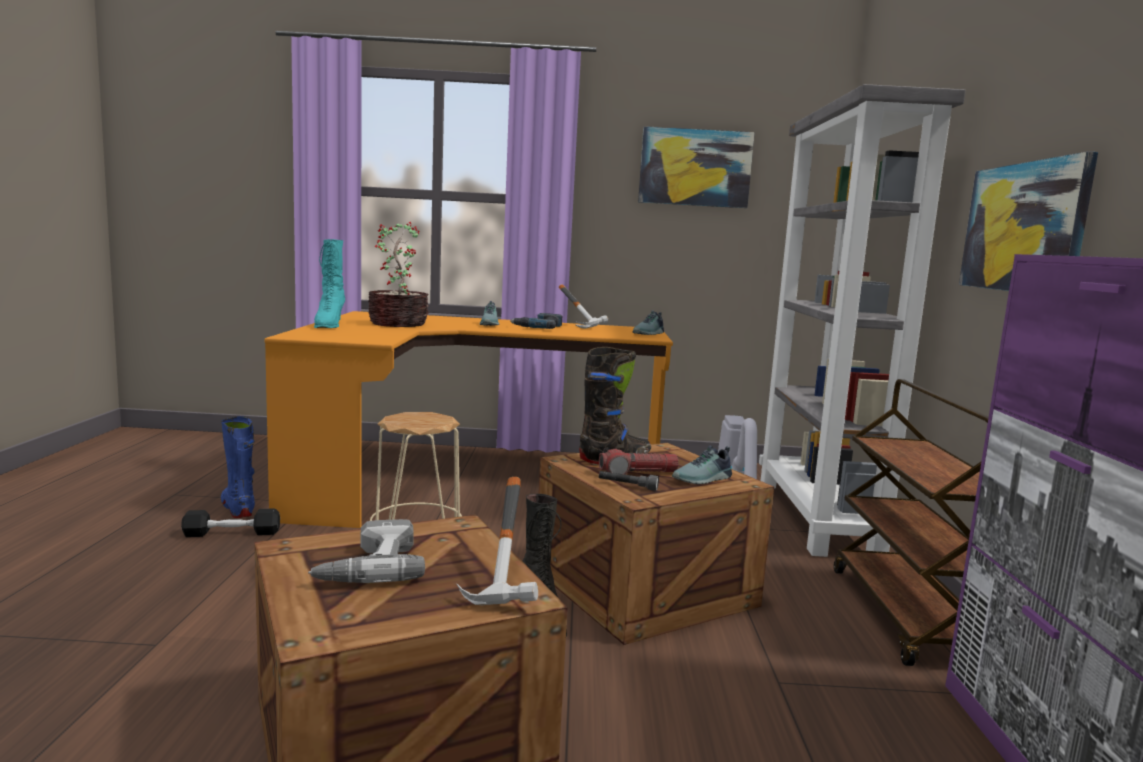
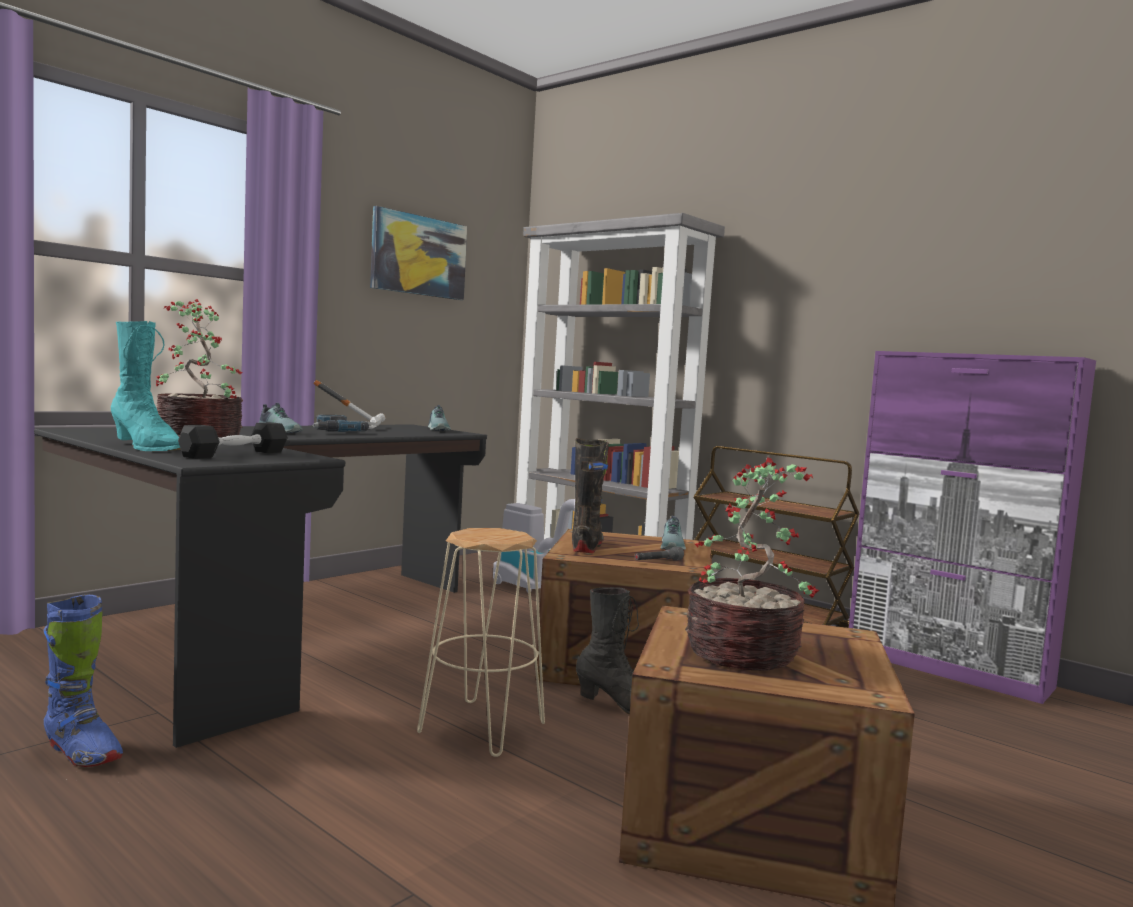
camera: 50 degrees left, 5 degrees down
black dumbbell [181,509,280,537] -> black dumbbell moved to [178,422,288,459]
blue boot [221,416,255,518] -> blue boot turned 150 degrees counterclockwise [43,595,123,767]
orange desk [264,311,673,528] -> black desk [34,424,487,748]
power drill [308,519,425,583] -> potted plant [685,457,819,671]
hammer [457,477,538,605] -> none
flashlight [599,448,679,475] -> none
picture [959,151,1098,291] -> none

